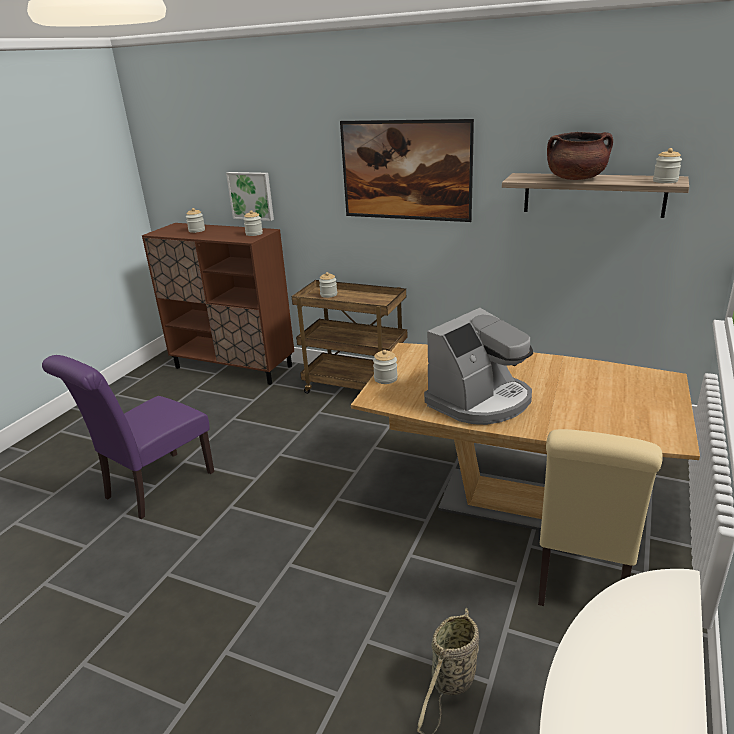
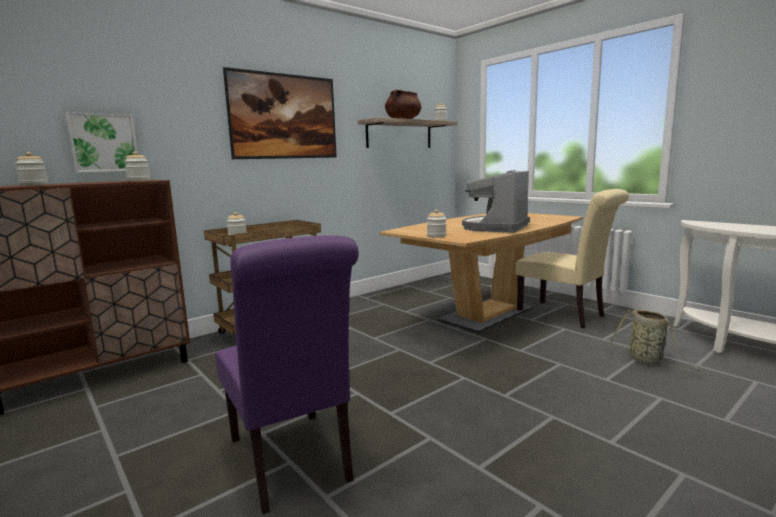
camera: 65 degrees left, 15 degrees down
coffee machine [424,308,533,425] -> coffee machine turned 135 degrees counterclockwise [462,170,530,233]

